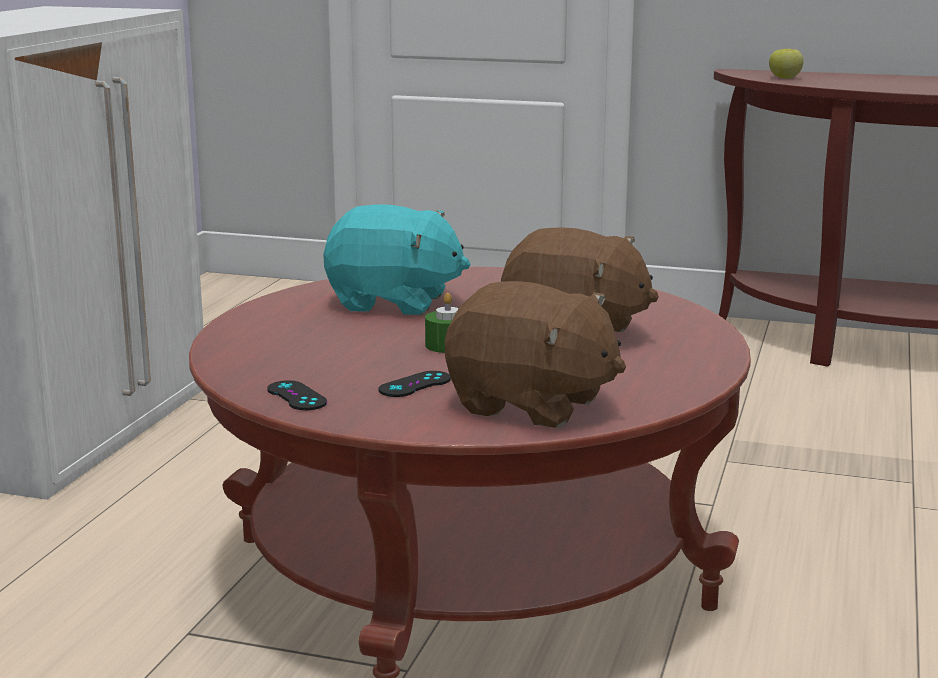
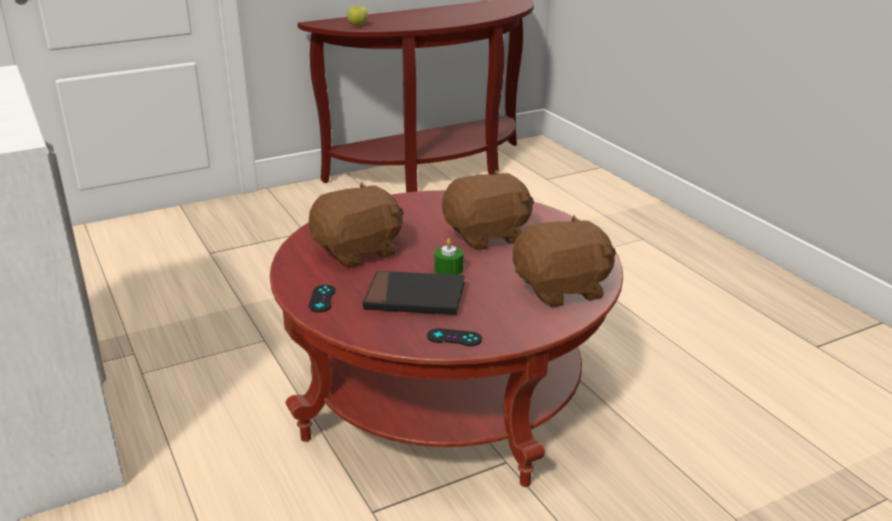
camera: 45 degrees left, 10 degrees up
turquoise plush toy [323,204,470,315] -> brown plush toy [309,182,404,268]
black game controller [378,371,451,397] -> black game controller moved to [308,285,336,313]
none -> black book [363,271,465,315]

